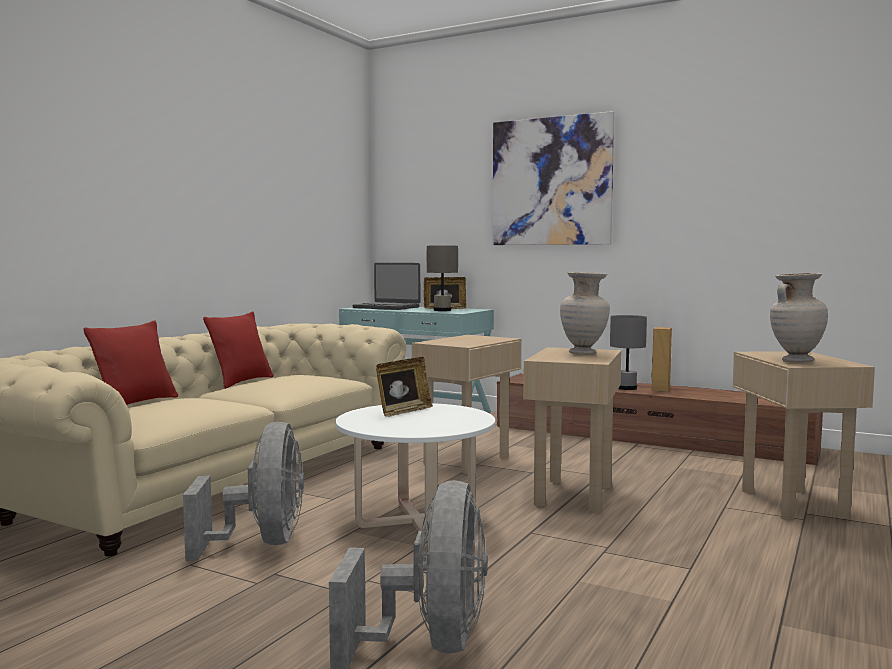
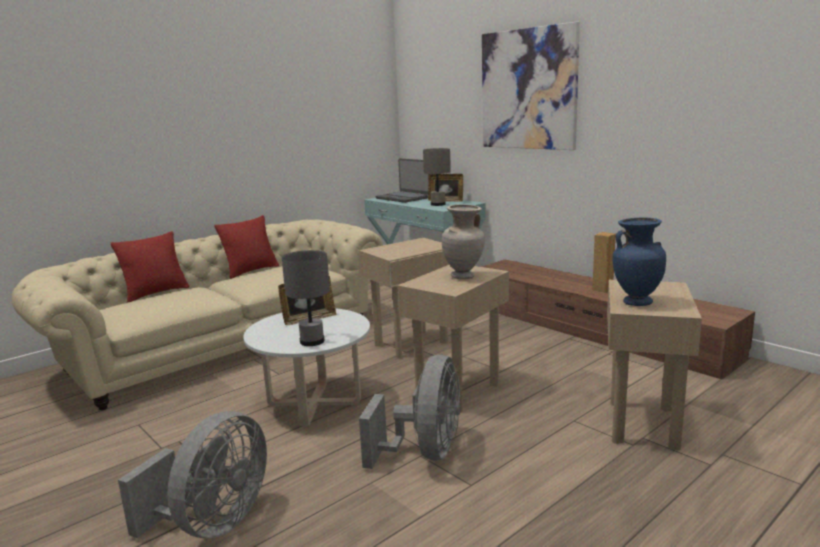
camera: 20 degrees right, 10 degrees up
grey fan [183,422,304,561] -> grey fan moved to [359,355,461,469]
grey table lamp [610,315,647,390] -> grey table lamp moved to [282,250,330,346]
beige vase [770,273,828,363] -> blue vase [613,217,666,306]

